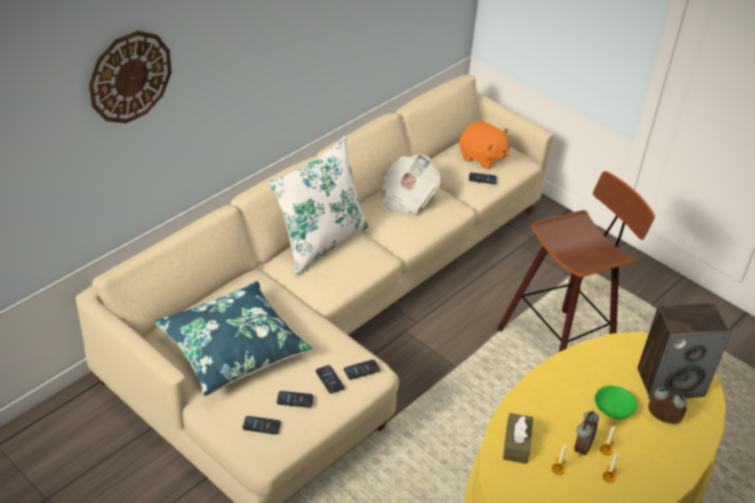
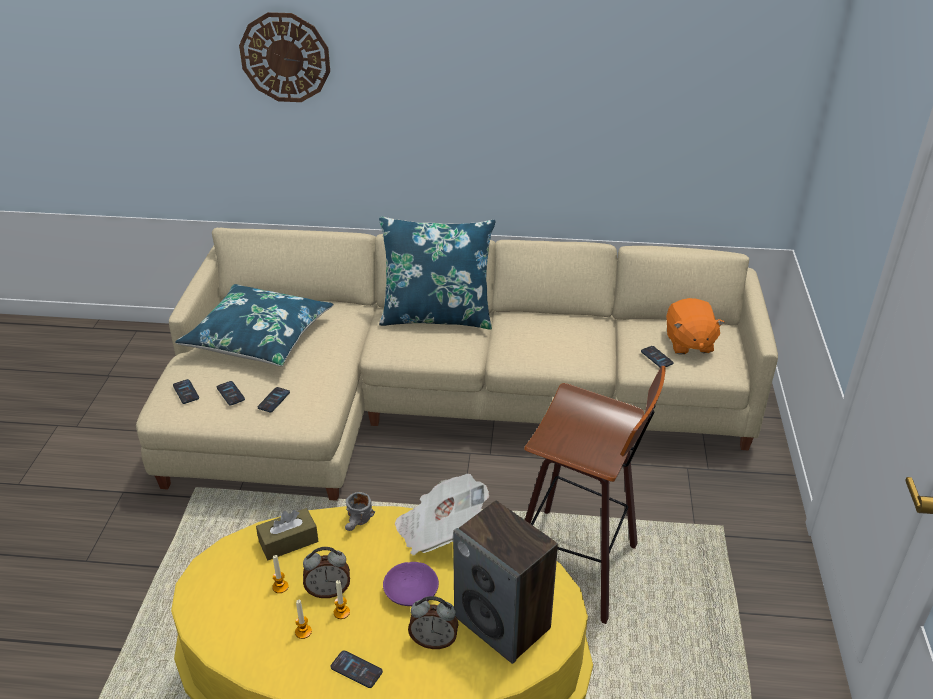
camera: 55 degrees right, 5 degrees down
white pillow [268,136,368,276] -> blue pillow [379,216,496,330]
phone [344,360,380,380] -> phone moved to [331,651,383,688]
newspaper [381,154,441,214] -> newspaper moved to [395,474,489,555]
green bowl [595,386,637,419] -> purple bowl [383,562,439,606]
alarm clock [648,387,687,424] -> alarm clock turned 105 degrees clockwise [408,596,459,649]
none -> grey mug [345,492,375,531]

